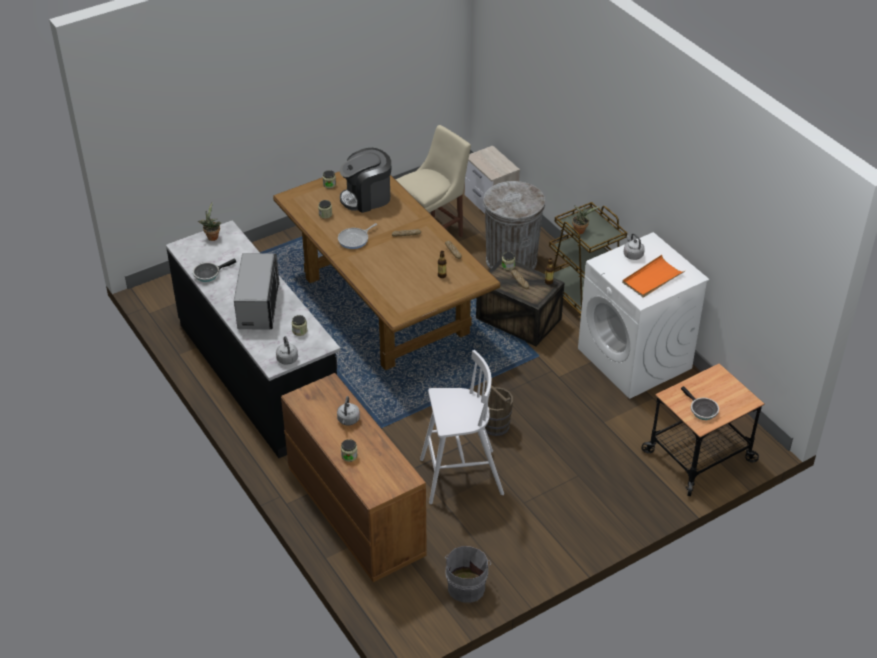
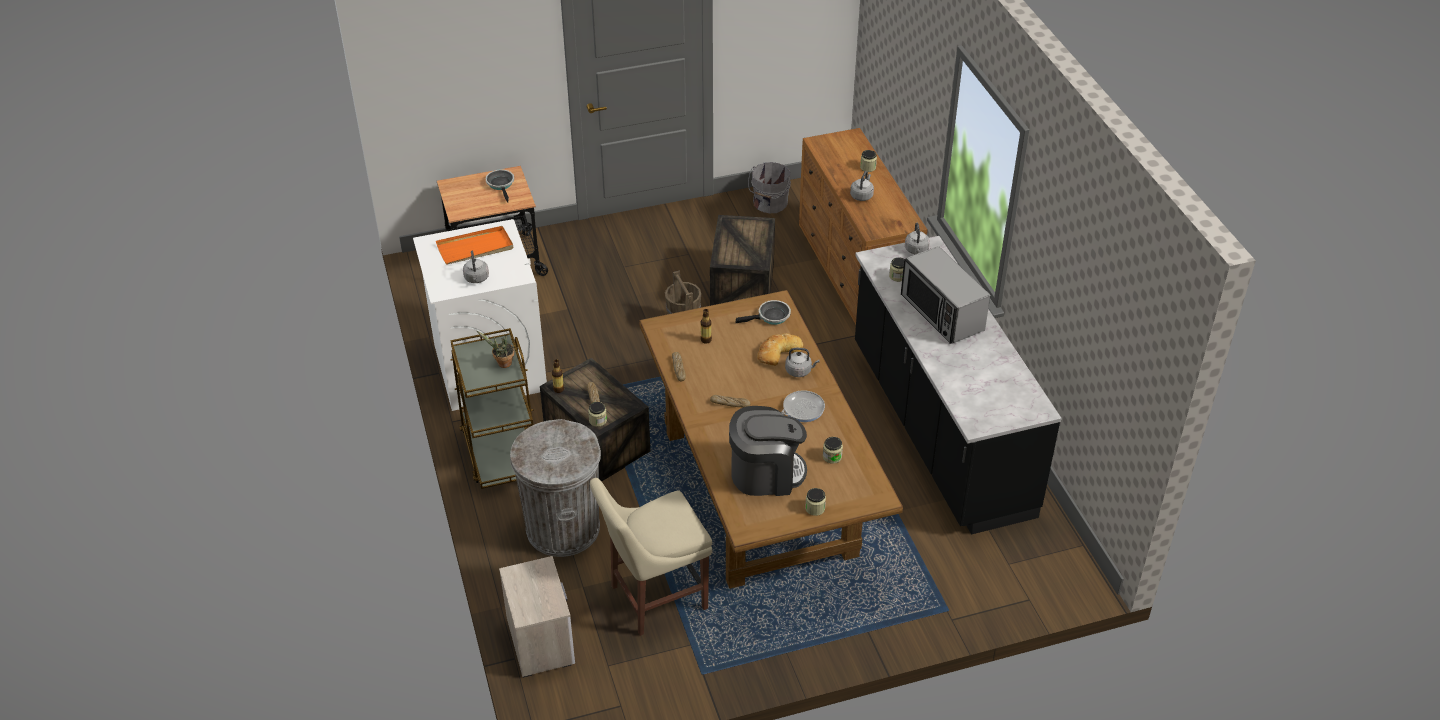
camera: 165 degrees left, 0 degrees up
frying pan [193,259,236,282] -> frying pan moved to [736,300,791,325]
potted plant [198,202,221,241] -> none
microwave [234,253,279,329] -> microwave turned 45 degrees counterclockwise [901,246,990,344]
white stool [420,350,504,504] -> crate [710,215,775,306]
none -> bread [757,333,803,366]
none -> grey kettle [785,348,819,377]

